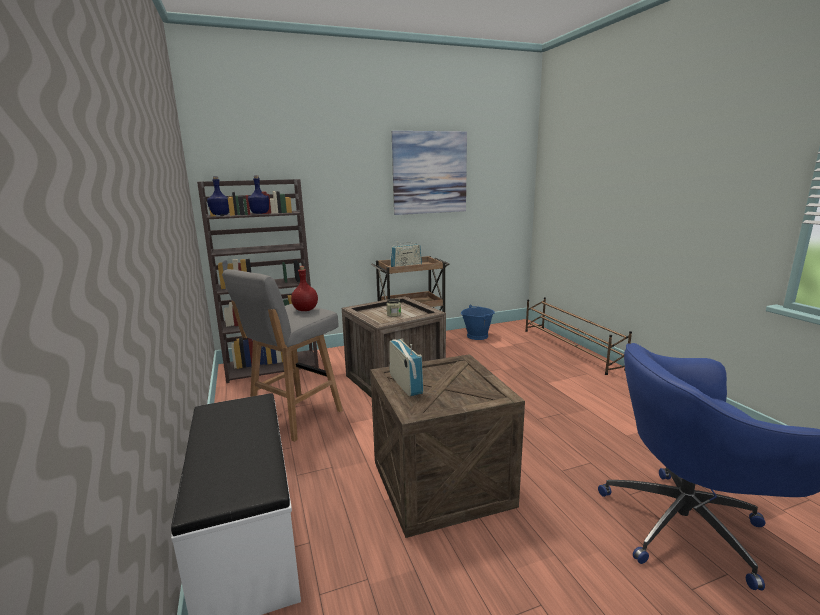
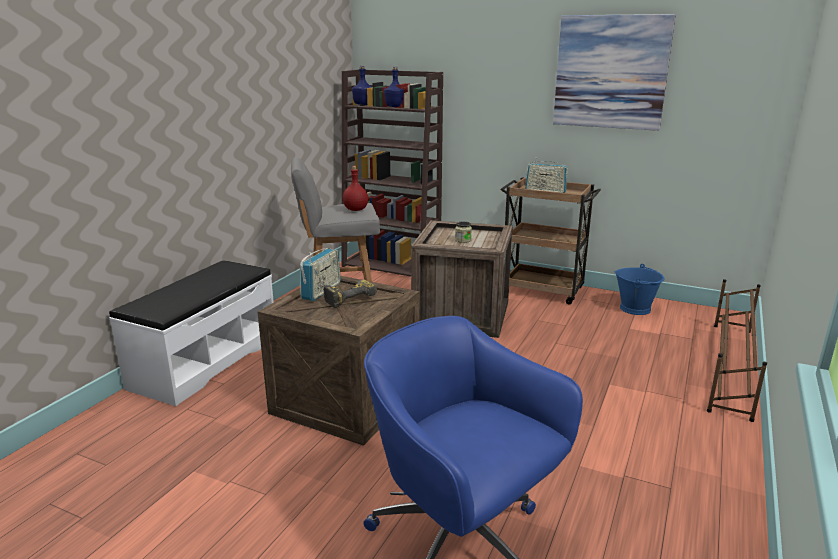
camera: 45 degrees right, 5 degrees up
none -> power drill [323,280,377,308]

